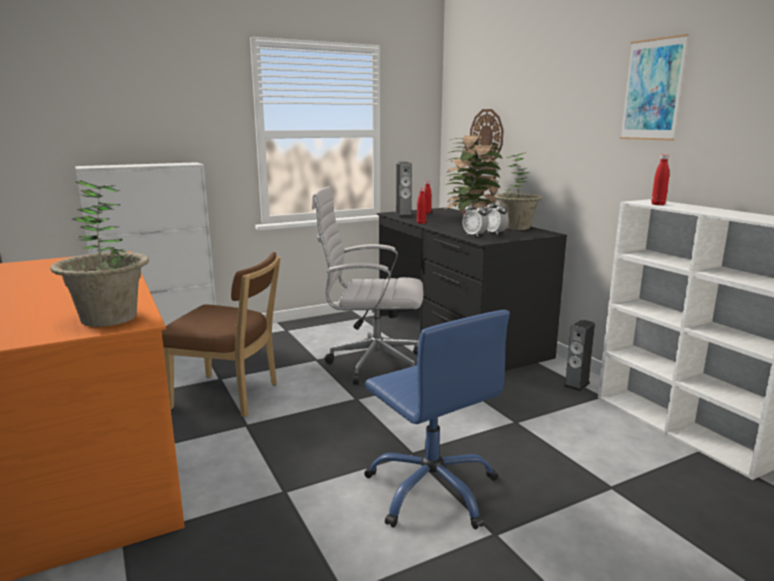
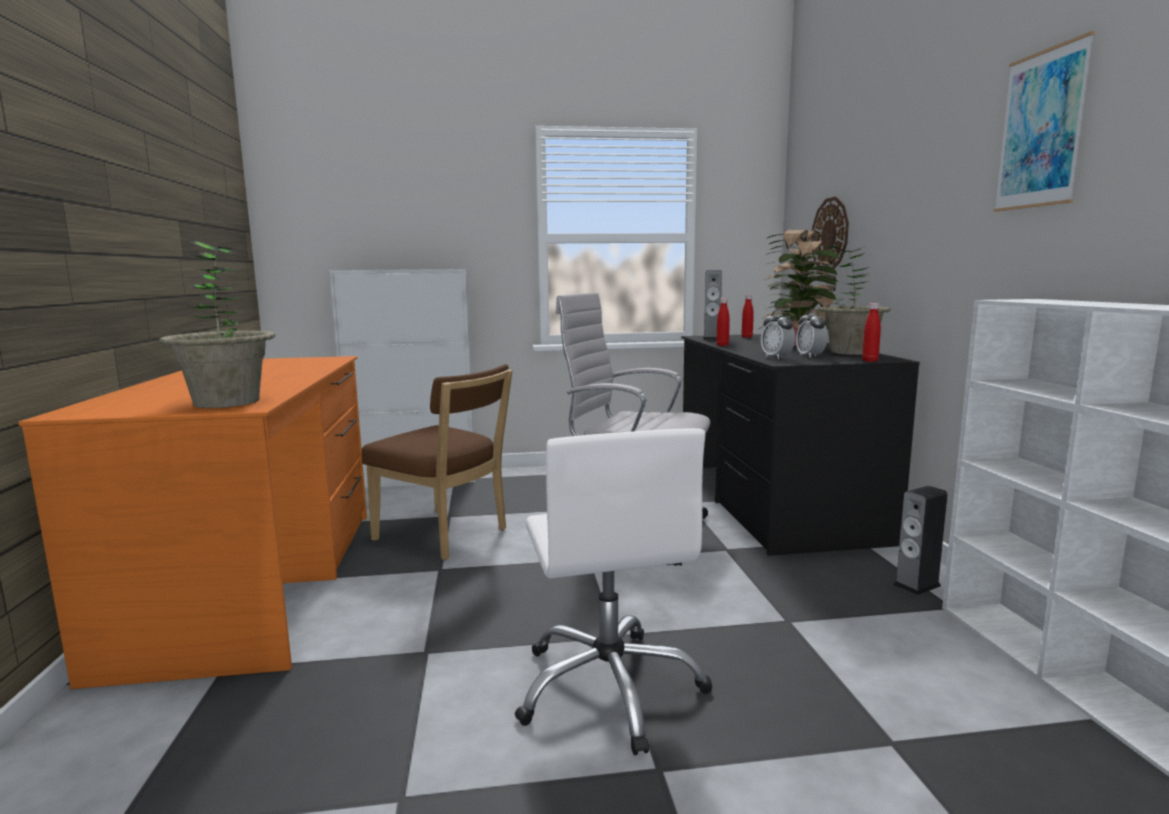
camera: 20 degrees right, 5 degrees down
blue office chair [364,310,510,529] -> white office chair [515,428,713,755]
red bottle [652,154,669,205] -> red bottle moved to [862,303,881,362]

